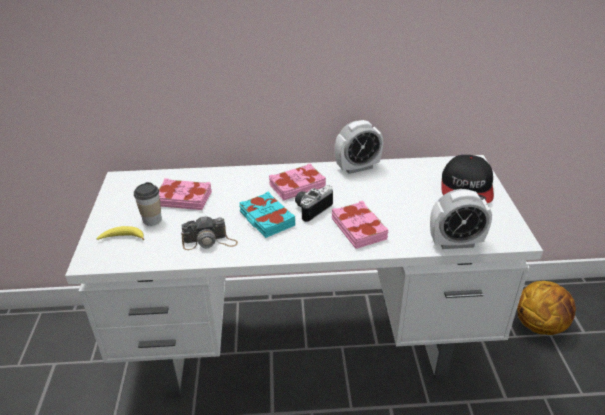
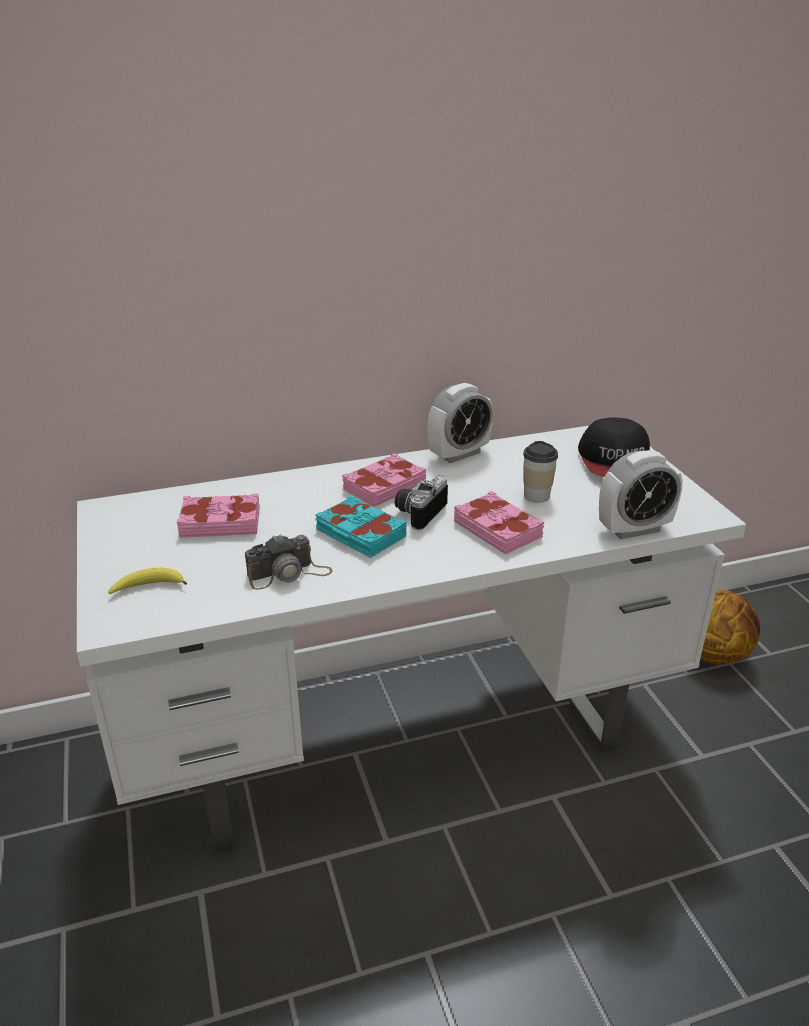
camera: 15 degrees left, 5 degrees down
cup [134,182,162,226] -> cup moved to [523,441,558,503]

